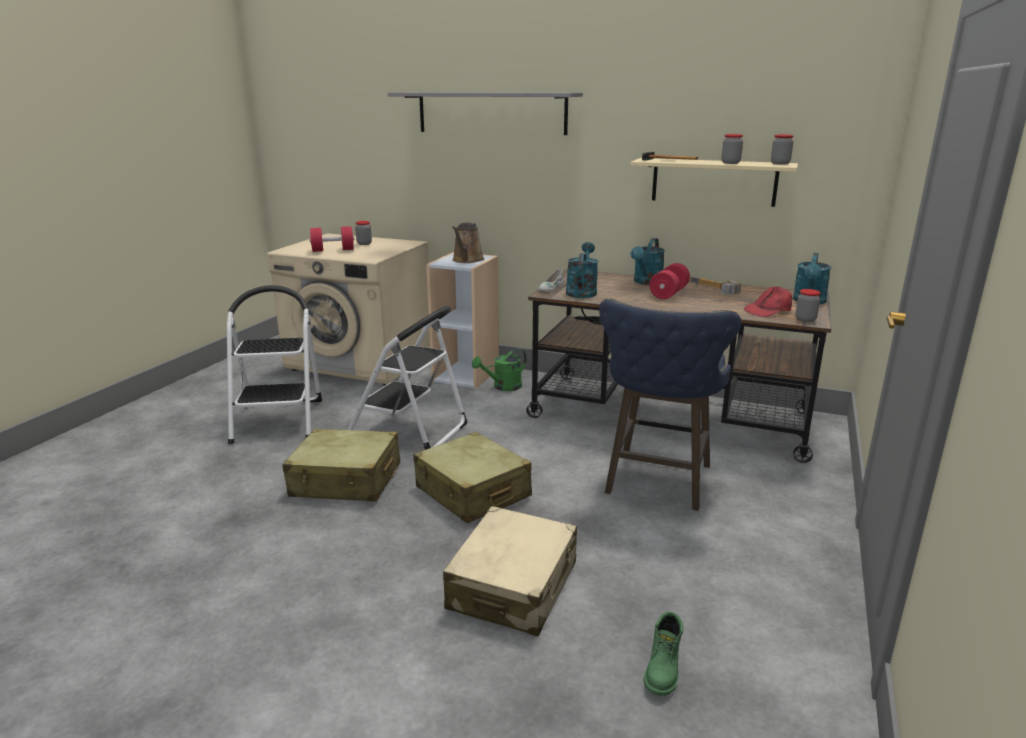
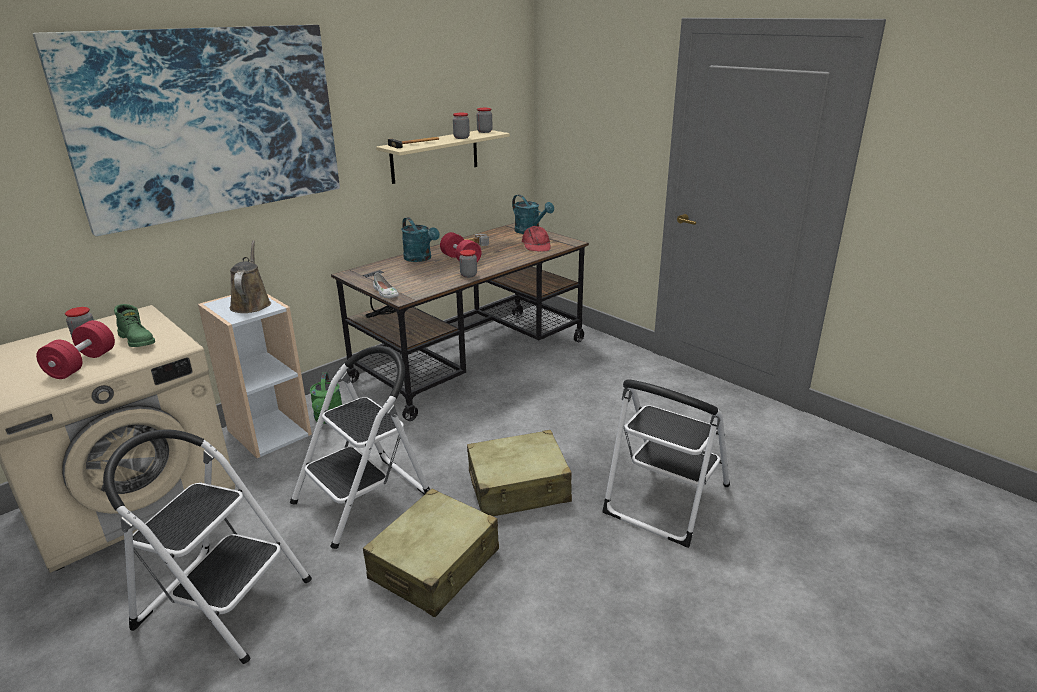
camera: 65 degrees left, 5 degrees up
grey shelf [388,92,583,135] -> picture [33,25,340,236]
beige suitcase [443,506,577,636] -> step ladder [602,379,730,548]
brown watering can [452,222,484,263] -> brown watering can turned 135 degrees counterclockwise [230,240,271,313]
turquoise watering can [566,242,598,298] -> none
blue stool [599,298,741,511] -> none
green boot [644,611,683,696] -> green boot moved to [114,304,155,347]
jar [795,289,820,322] -> jar moved to [459,250,477,278]

